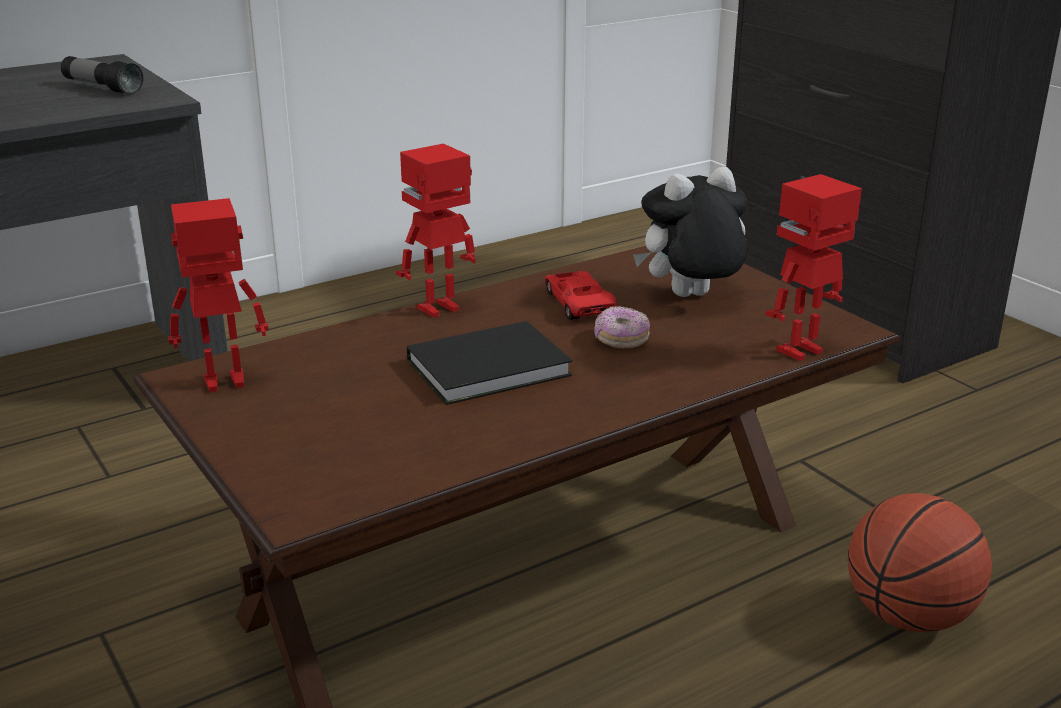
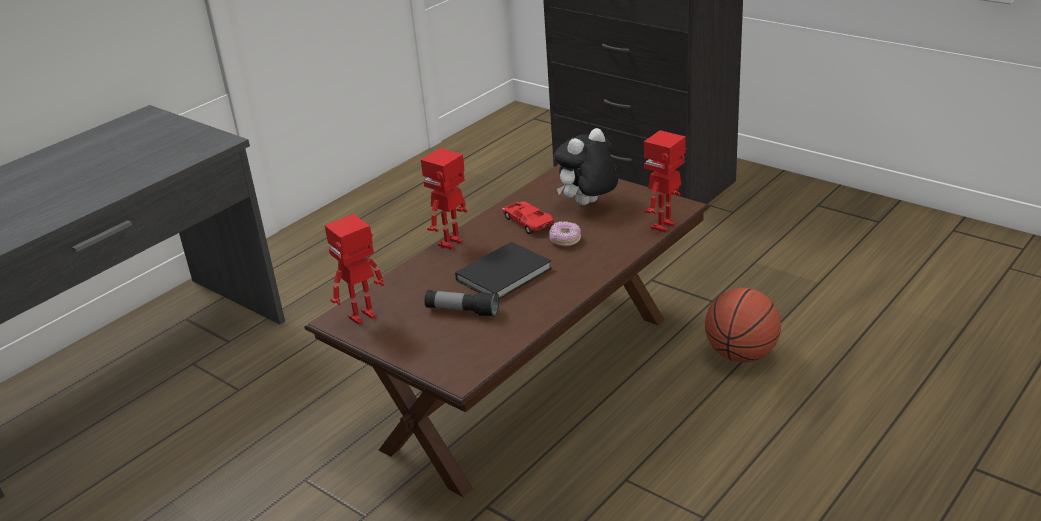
camera: 15 degrees left, 5 degrees up
flashlight [61,56,143,95] -> flashlight moved to [424,290,499,317]

